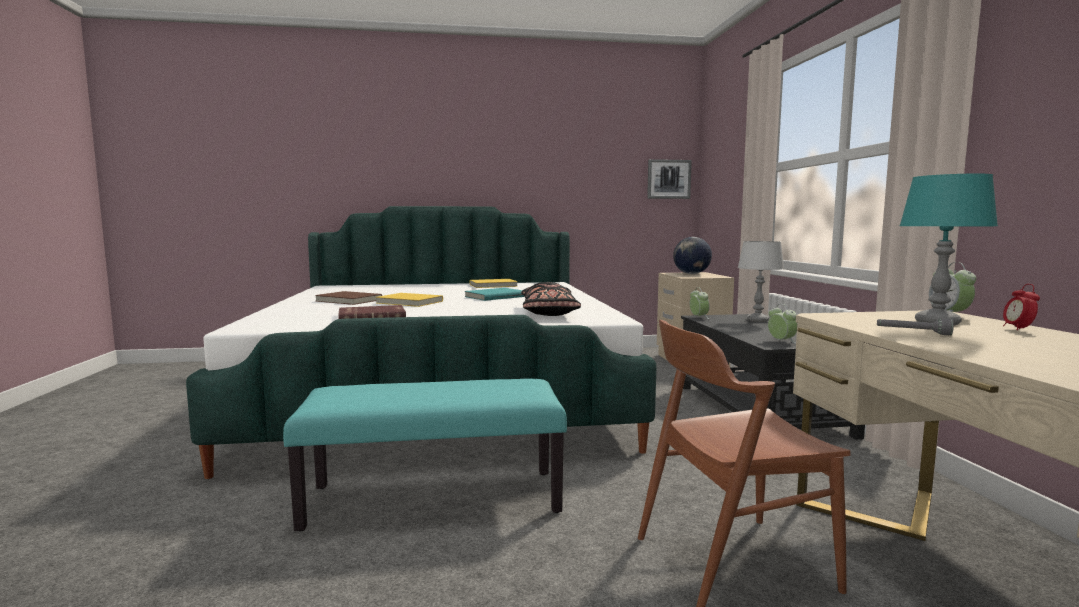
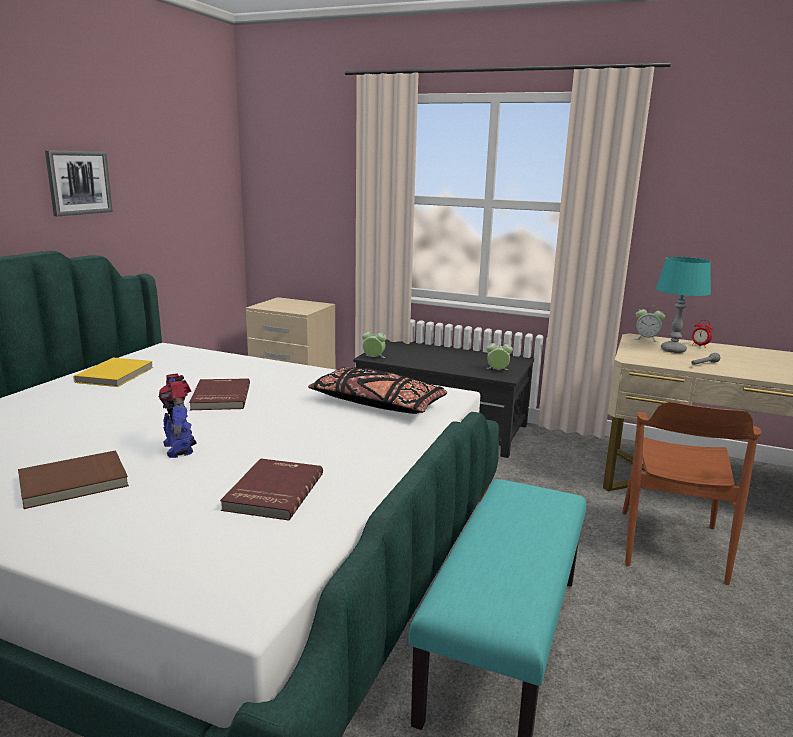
camera: 60 degrees left, 10 degrees up
yellow book [376,293,443,307] -> toy robot [158,373,197,458]
turquoise book [465,288,525,301] -> red book [189,378,250,410]
picture [647,159,692,199] -> picture moved to [45,150,113,216]
globe [673,237,712,274] -> none
grey table lamp [738,241,784,322] -> none

